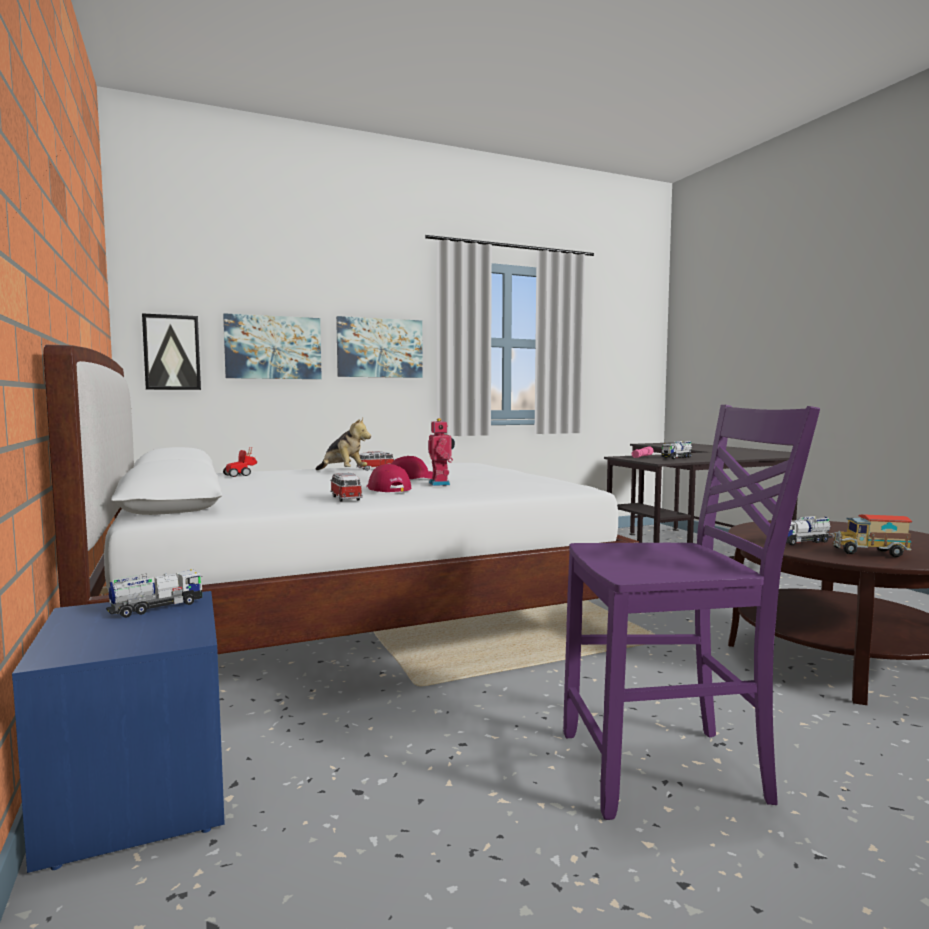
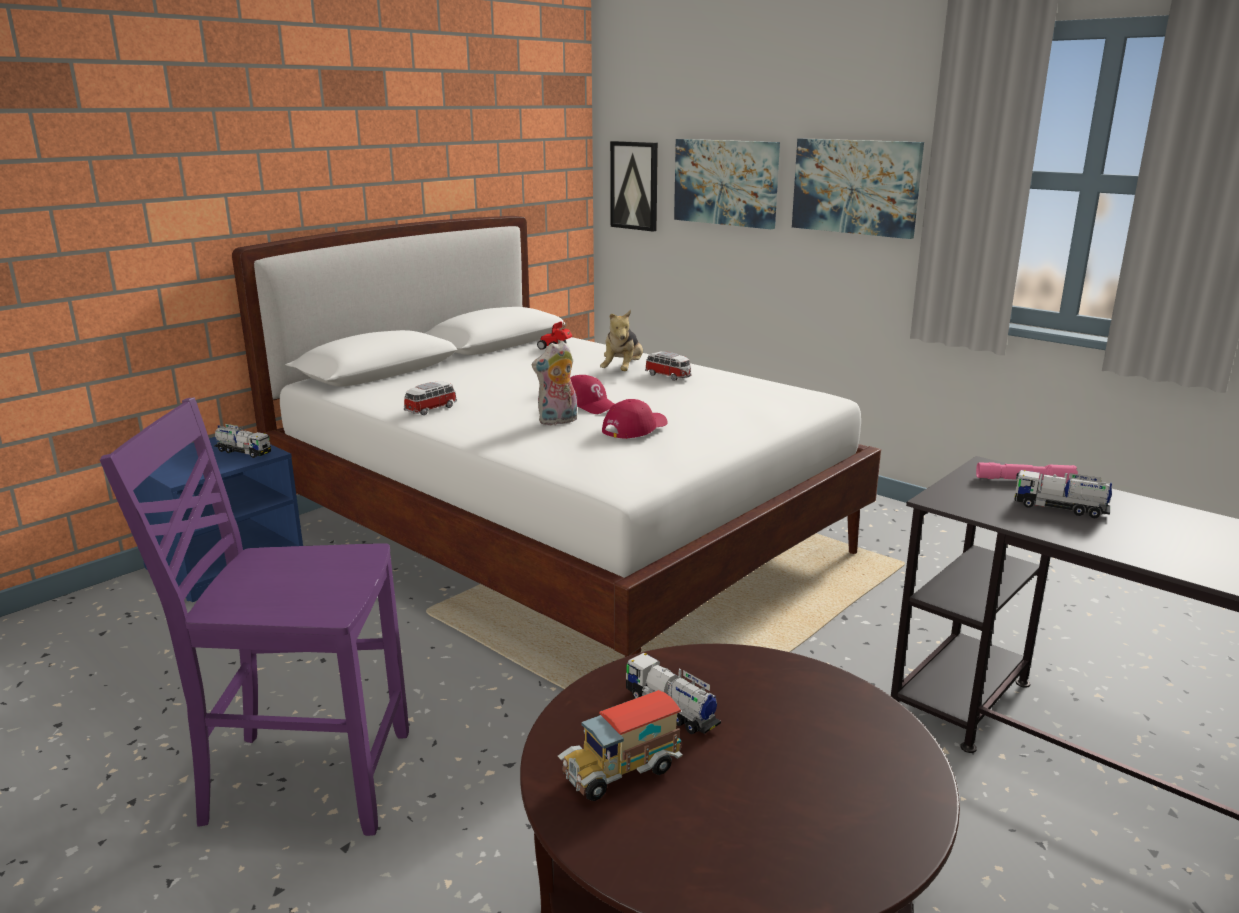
camera: 65 degrees right, 15 degrees up
red cap [366,464,411,492] -> red cap moved to [602,399,668,439]
toy robot [428,418,455,486] -> plush toy [532,341,577,425]
purple chair [563,405,820,820] -> purple chair turned 120 degrees clockwise [100,397,409,836]
toy truck [830,514,912,557] -> toy truck turned 105 degrees counterclockwise [558,690,683,801]

